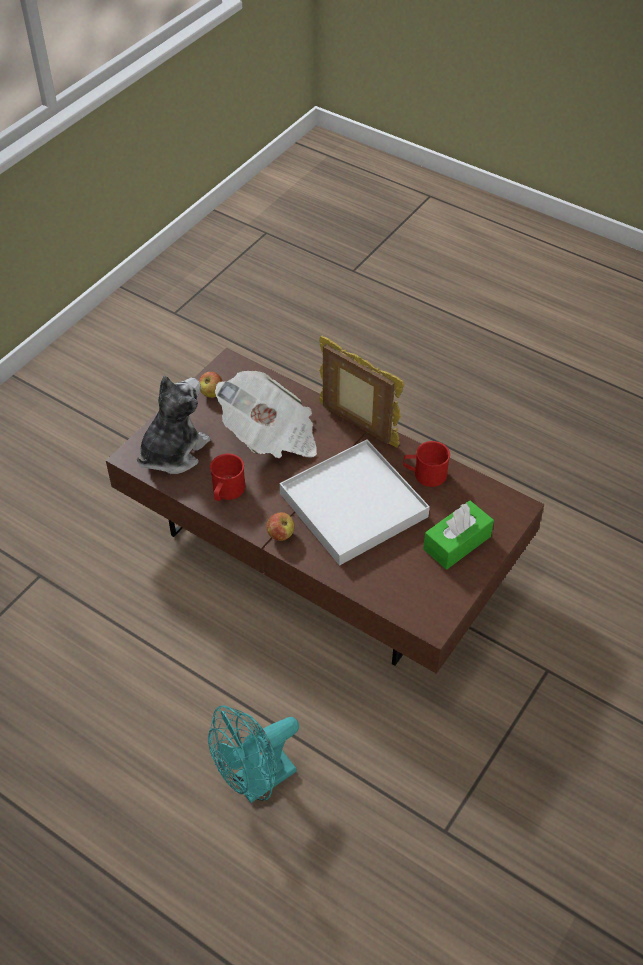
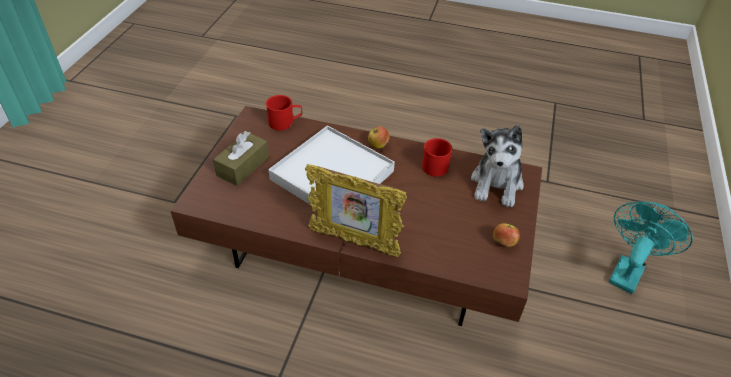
camera: 160 degrees right, 5 degrees down
turquoise fan [208,706,299,803] -> turquoise fan moved to [609,202,693,294]
newspaper [215,371,317,458] -> none
red mug [403,441,450,487] -> red mug moved to [266,95,302,131]
green tissue box [423,500,494,569] -> brown tissue box [213,131,269,186]

